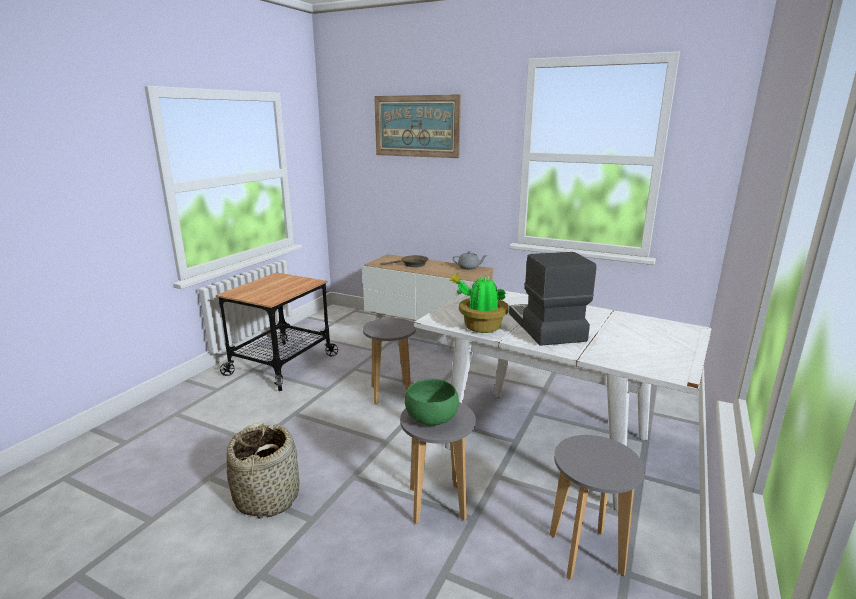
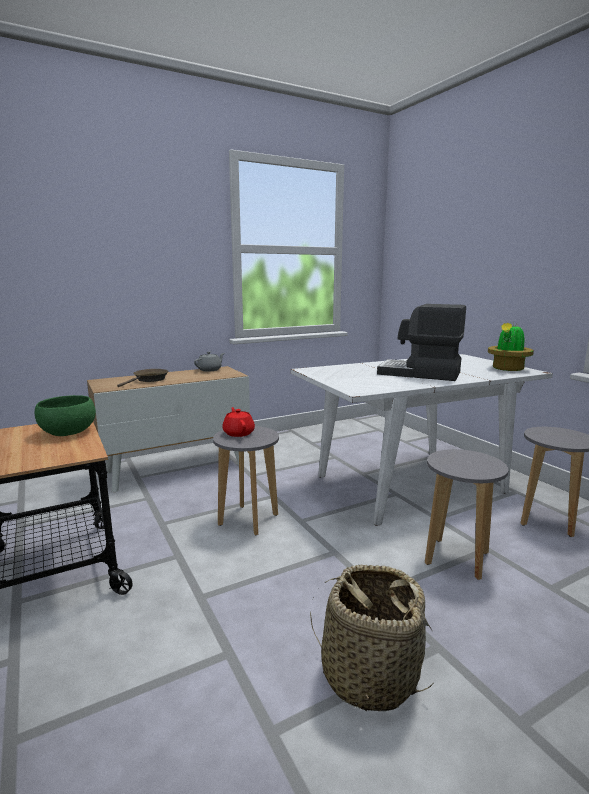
camera: 55 degrees left, 5 degrees down
picture [374,94,461,158] -> none
green bowl [405,379,459,426] -> green bowl moved to [35,395,96,436]
potted plant [449,273,509,333] -> potted plant moved to [488,323,534,371]
none -> red teapot [222,407,255,437]

